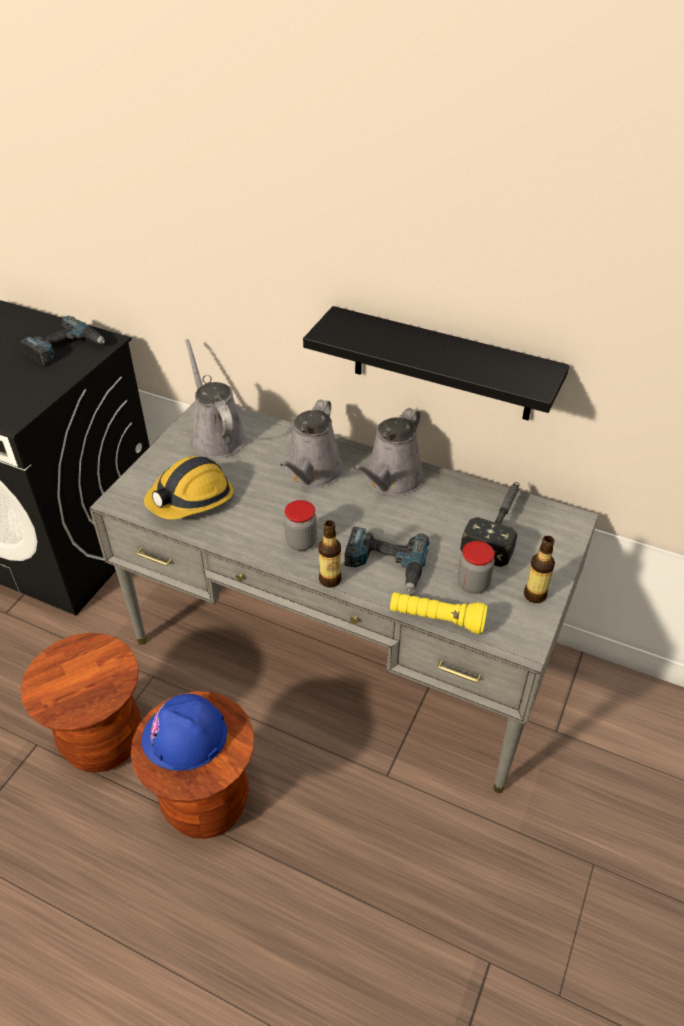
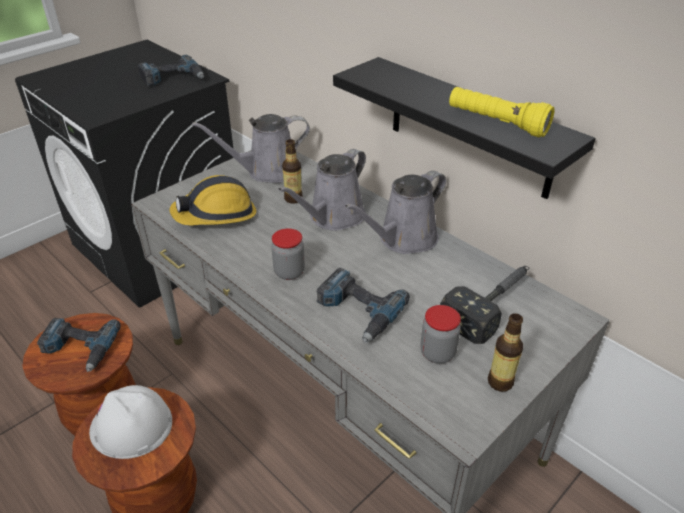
camera: 20 degrees right, 5 degrees down
blue hard hat [141,694,227,771] -> white hard hat [89,385,172,459]
grey watering can [185,339,246,458] -> grey watering can turned 105 degrees counterclockwise [192,114,310,183]
bottle [318,520,341,588] -> bottle moved to [282,139,303,204]
yellow flashlight [390,592,488,634] -> yellow flashlight moved to [449,87,555,137]
none -> power drill [37,318,121,372]

